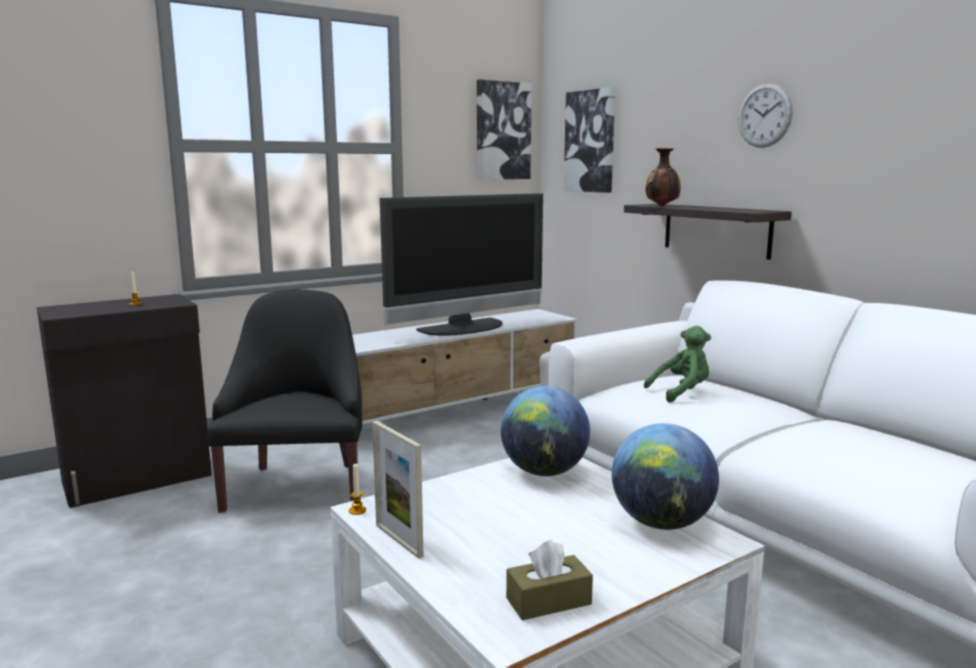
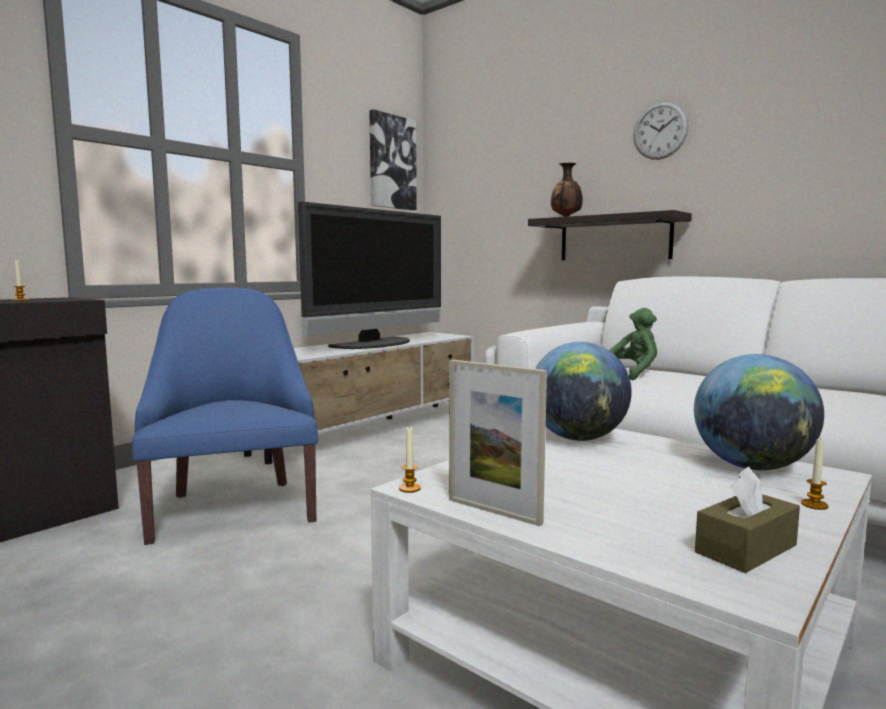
camera: 15 degrees left, 5 degrees down
black armchair [207,290,362,512] -> blue armchair [132,287,318,545]
picture [564,87,615,193] -> none
none -> candle [801,437,828,510]

